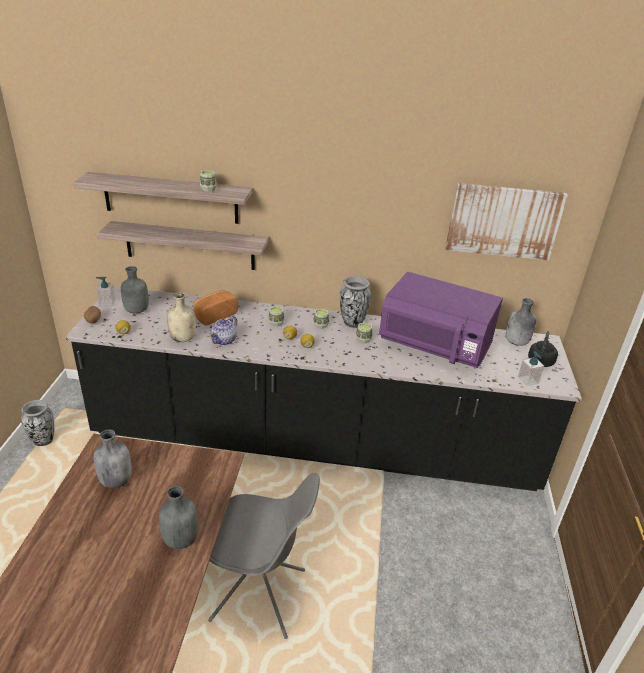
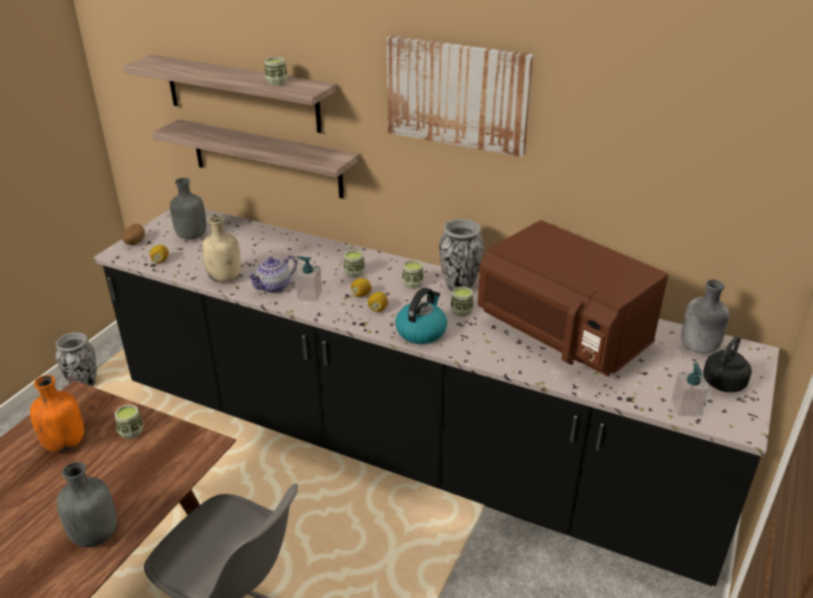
camera: 20 degrees right, 0 degrees up
grey bottle [94,430,132,488] -> orange bottle [30,375,84,452]
soap dispenser [96,277,115,307] -> soap dispenser moved to [295,256,322,302]
bread [193,290,238,326] -> none
purple microwave [379,272,503,368] -> brown microwave [478,220,668,376]
picture [446,183,568,261] -> picture moved to [387,36,534,157]
none -> cup [115,405,144,439]
none -> kettle [395,288,447,344]

